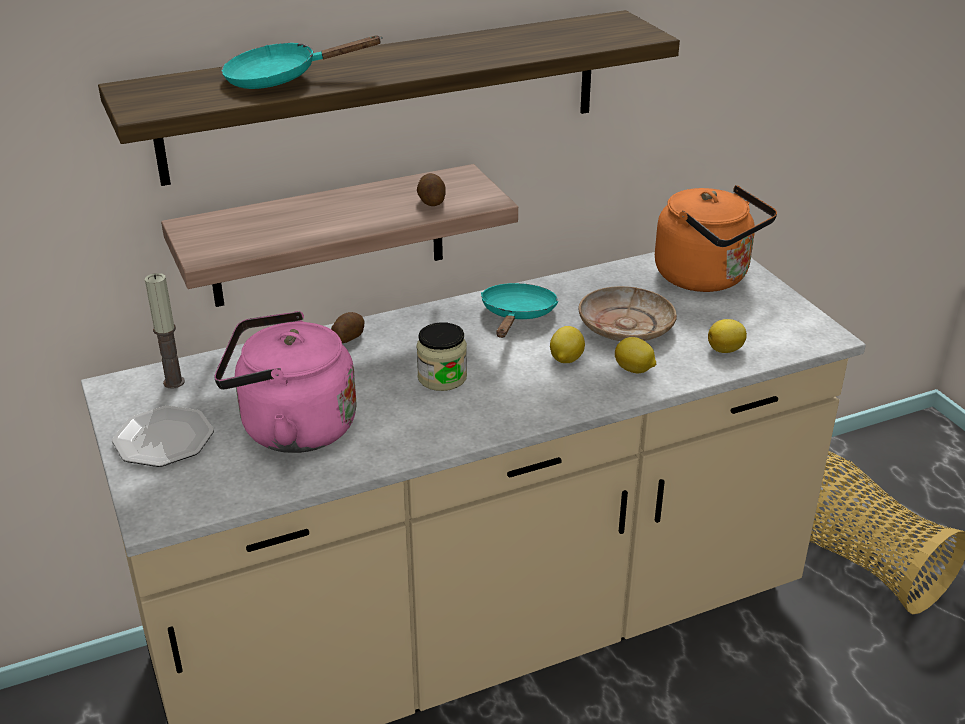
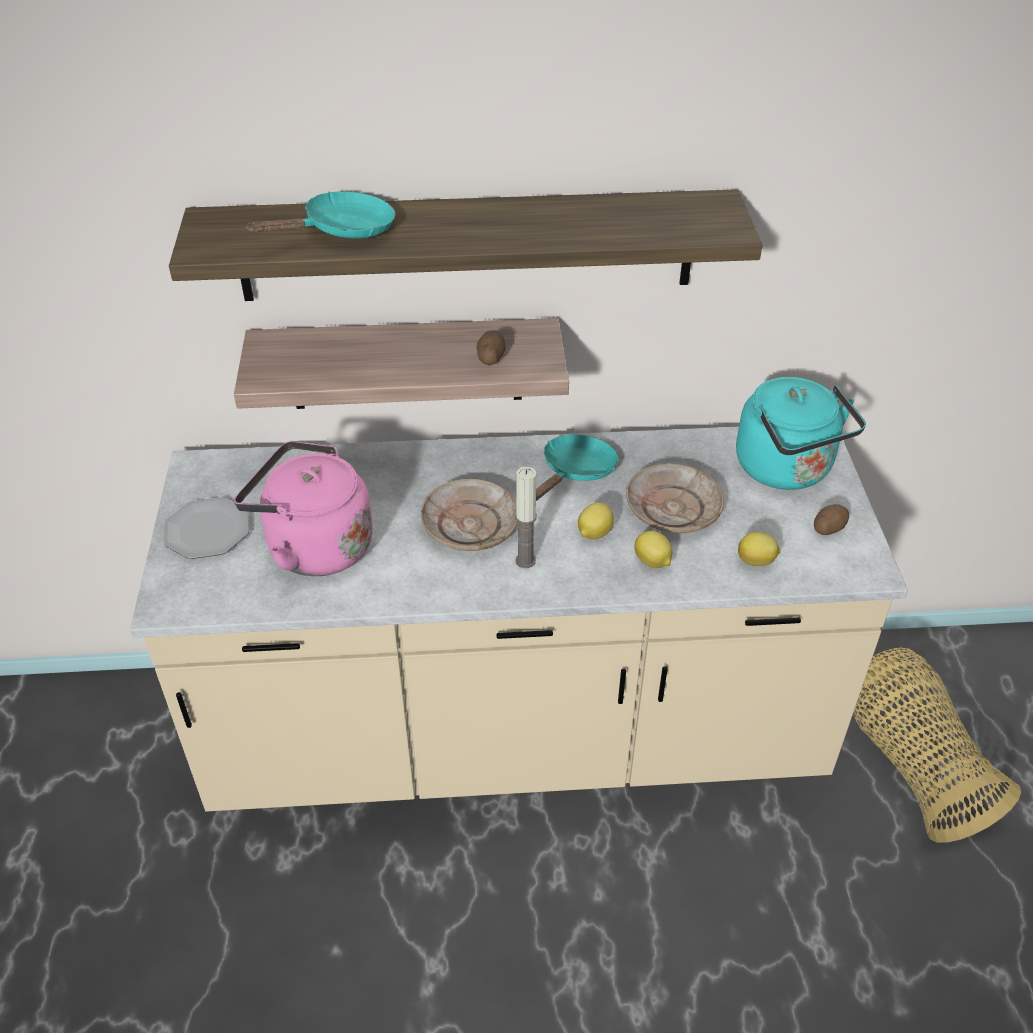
camera: 20 degrees right, 10 degrees up
candle [145,273,185,389] -> candle moved to [515,467,537,568]
turquoise frying pan [221,35,383,89] -> turquoise frying pan turned 135 degrees clockwise [245,192,395,238]
potato [331,312,364,343] -> potato moved to [814,504,849,535]
jar [416,322,467,391] -> beige plate [421,479,518,551]
orange kettle [655,185,777,292] -> turquoise kettle [736,377,866,490]

